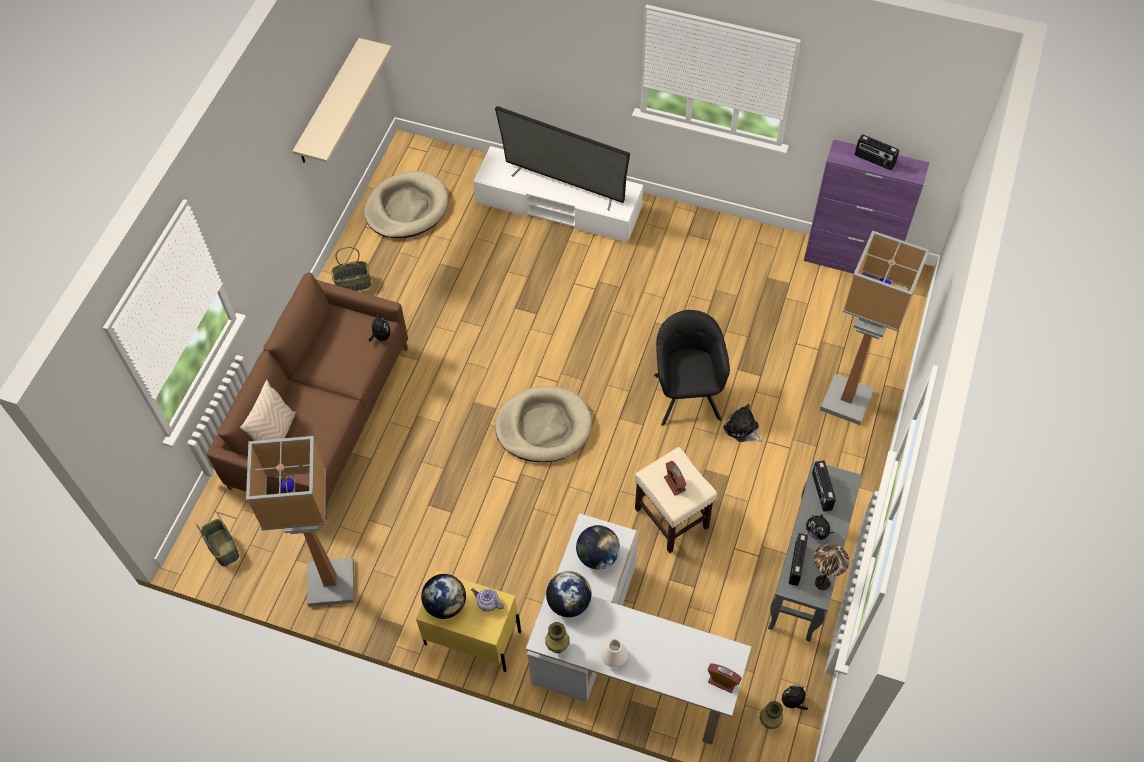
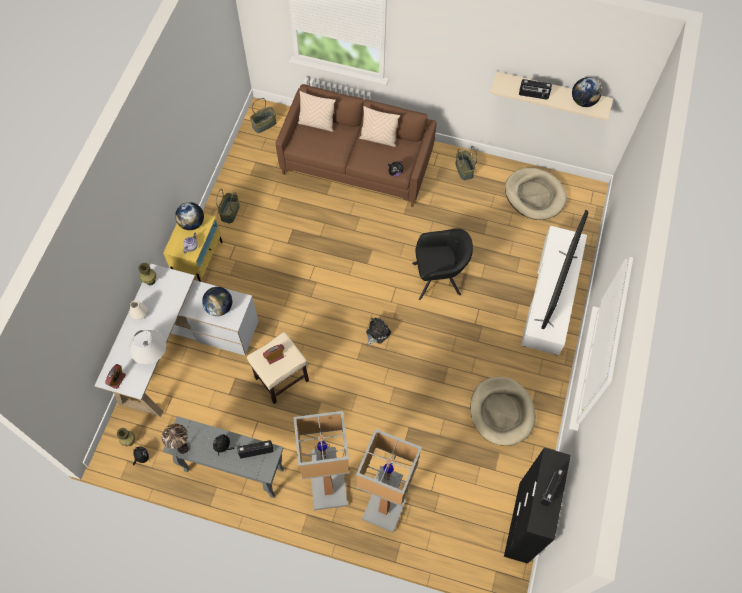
camera: 85 degrees right, 5 degrees up
floor lamp [246,436,354,607] -> floor lamp moved to [294,411,350,510]
beige dog bed [495,386,592,462] -> beige dog bed moved to [470,377,536,446]
globe [546,571,592,617] -> globe moved to [572,77,602,107]
black armchair [654,310,730,426] -> black armchair moved to [412,228,473,300]
plush toy [724,404,763,442] -> plush toy moved to [366,318,391,346]
radio [789,533,808,586] -> radio moved to [519,79,552,100]
purple cabinet [804,139,929,280] -> black cabinet [504,448,571,564]
none -> white table lamp [129,330,166,364]
none -> basket [216,189,240,223]
none -> beige pillow [359,106,400,147]

